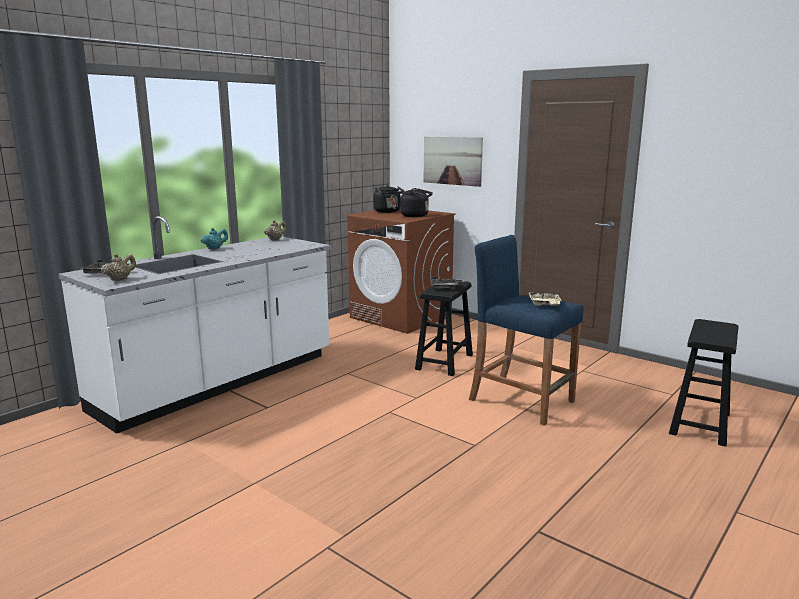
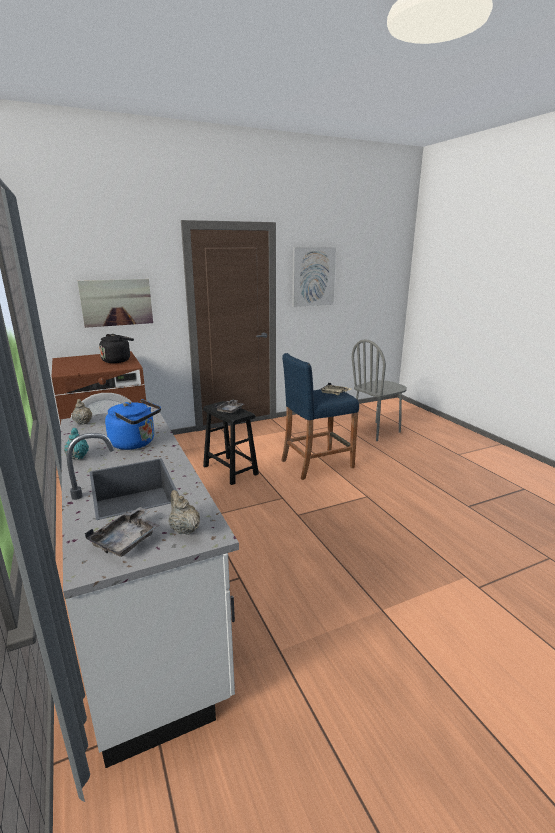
camera: 65 degrees left, 5 degrees up
black kettle [373,185,404,213] -> none
black stool [669,319,739,447] -> grey chair [352,339,407,441]
none -> blue kettle [105,399,161,450]
none -> picture [292,247,336,307]

